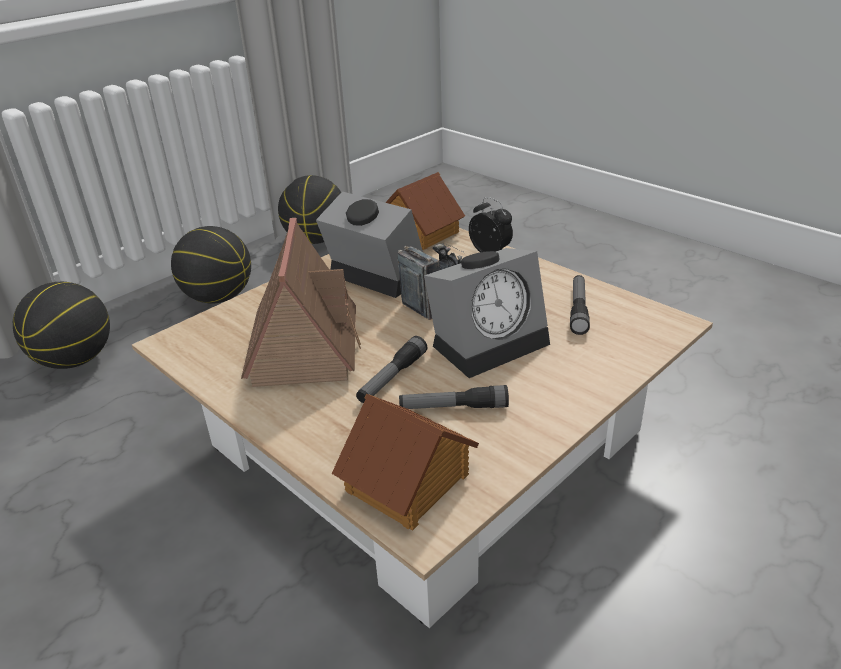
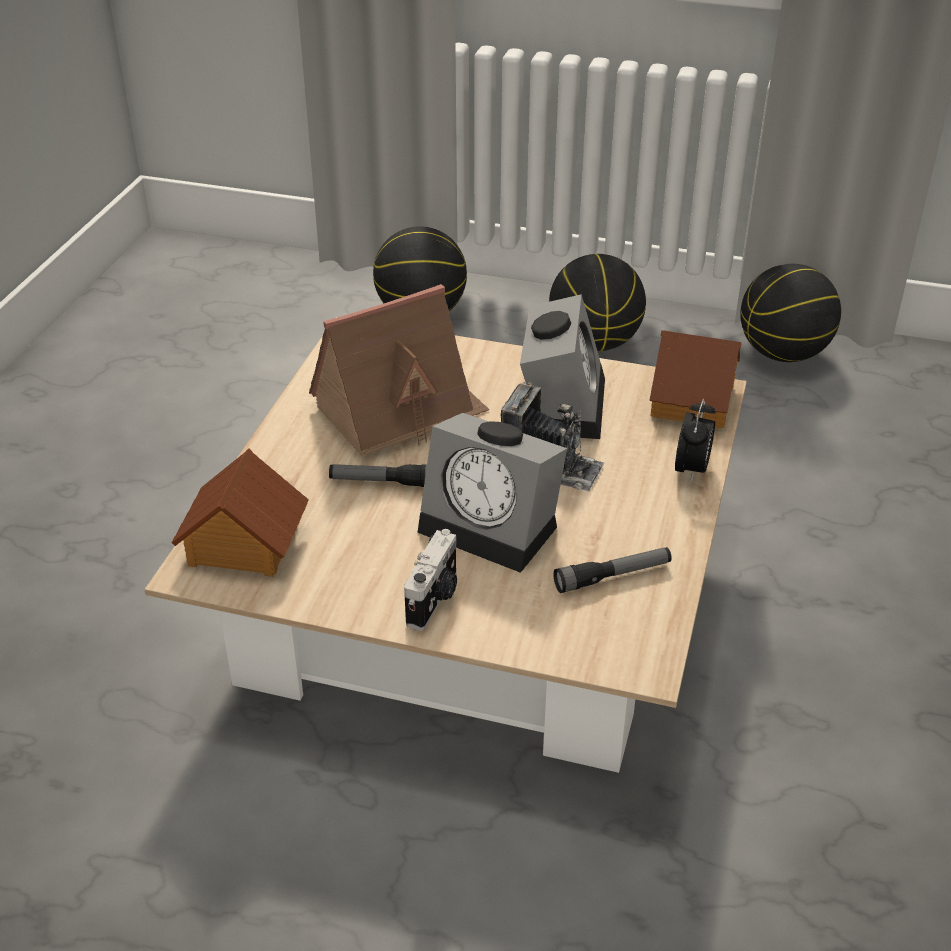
camera: 60 degrees right, 5 degrees up
flashlight [399,385,509,409] -> none
none -> camera [404,529,457,631]

